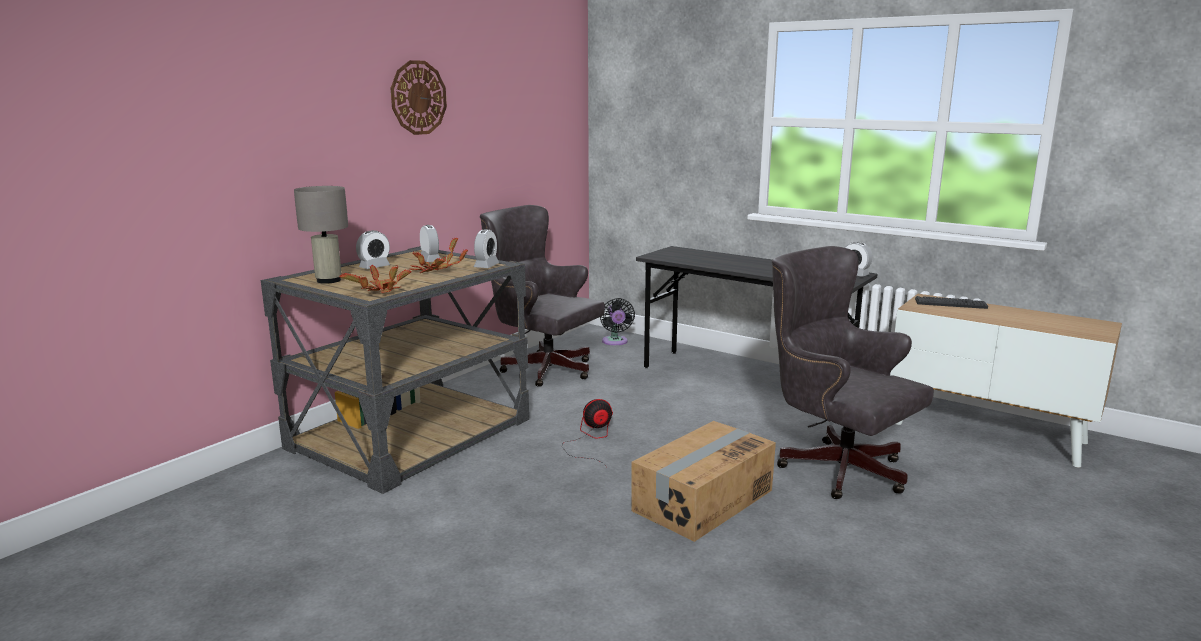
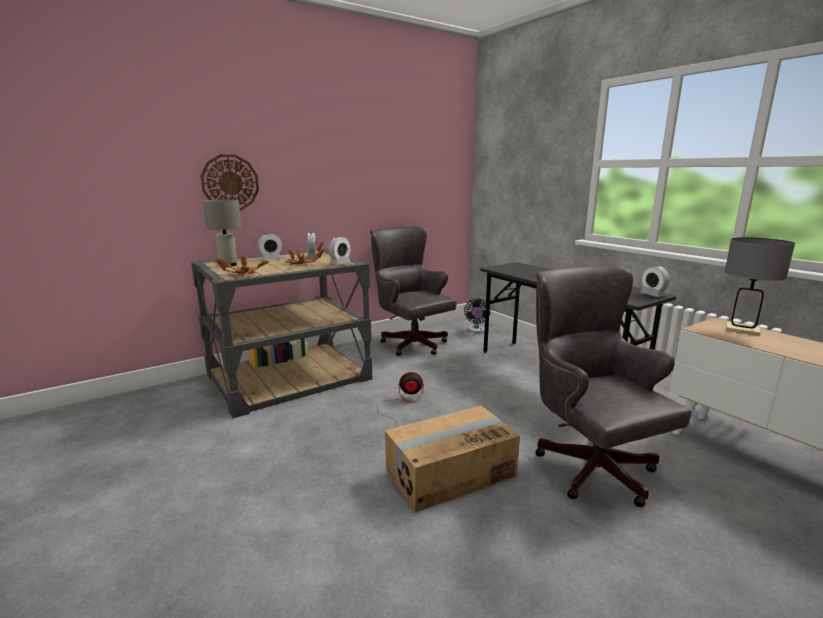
camera: 20 degrees right, 0 degrees up
wall clock [391,60,447,135] -> wall clock moved to [201,154,259,211]
keyboard [915,296,988,309] -> grey table lamp [724,237,795,336]

